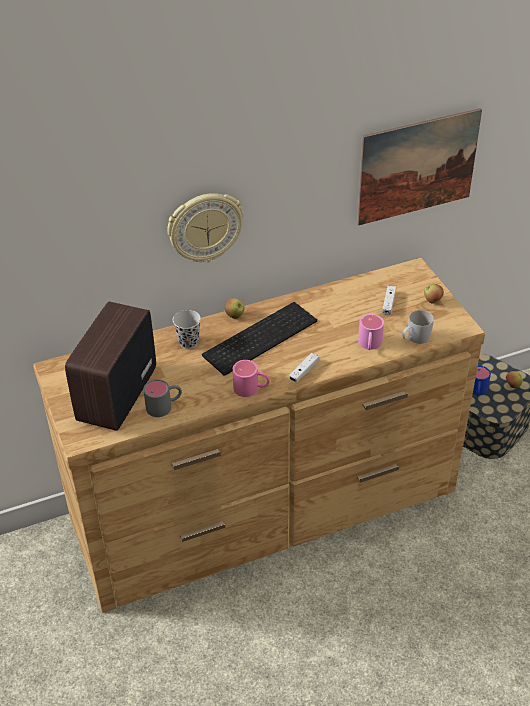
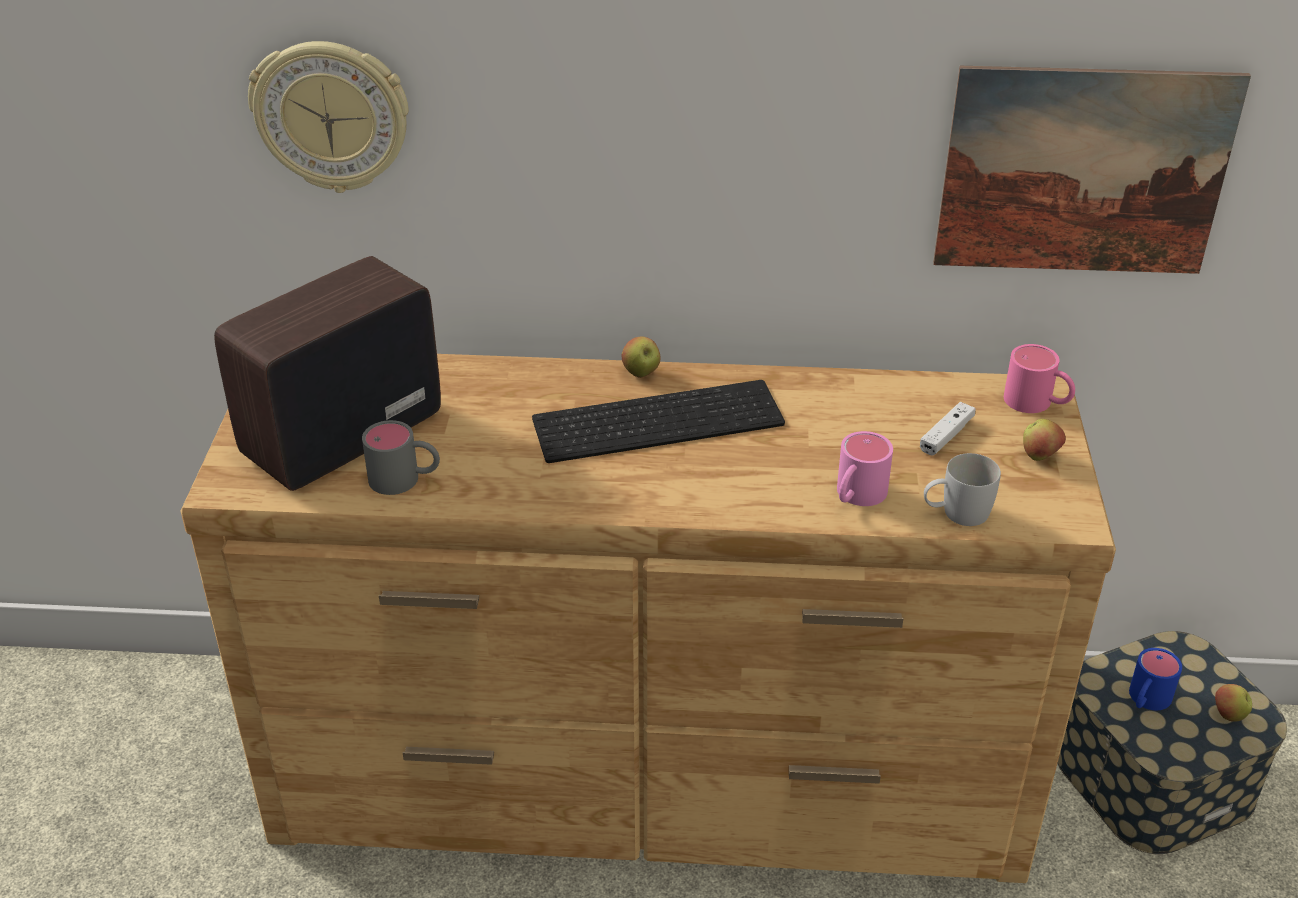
camera: 25 degrees right, 5 degrees down
wall clock [167,193,244,262] -> wall clock moved to [248,41,409,193]
black cup [173,310,201,349] -> none
pink mug [233,360,270,397] -> pink mug moved to [1004,344,1075,413]
white game controller [289,353,319,382] -> none

